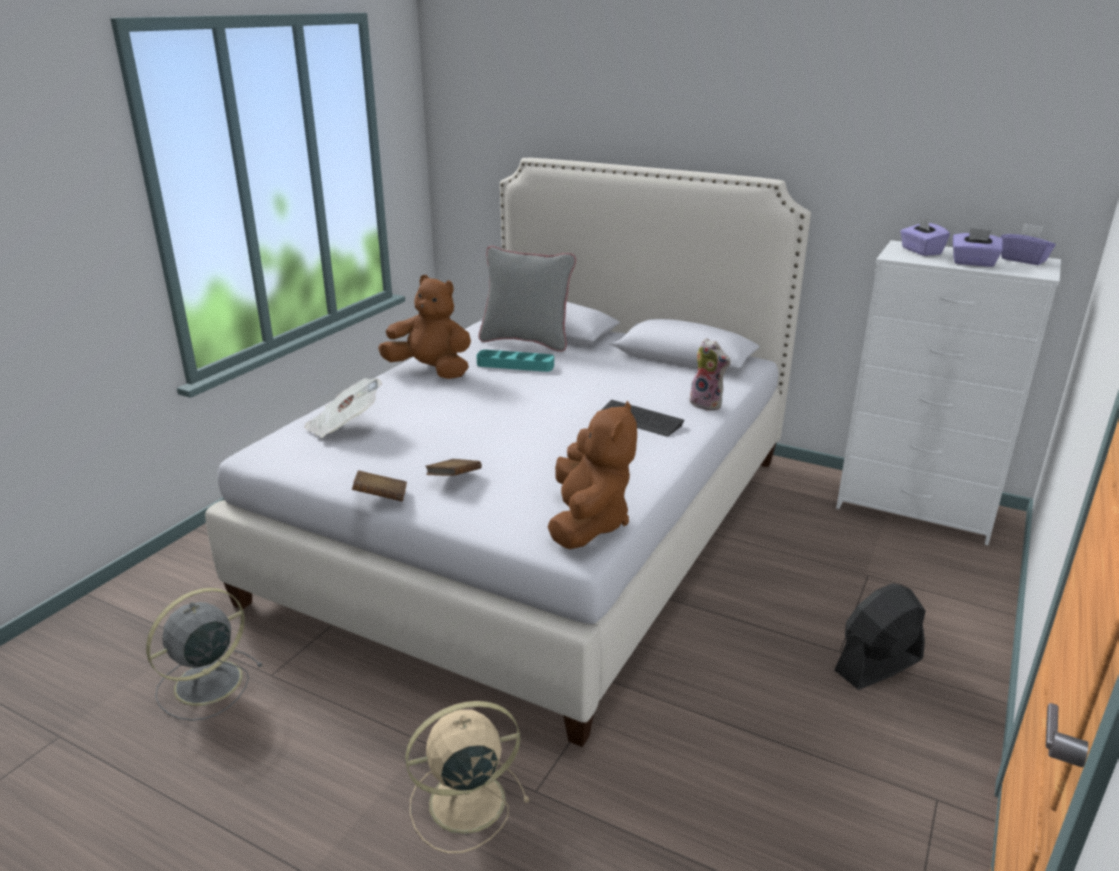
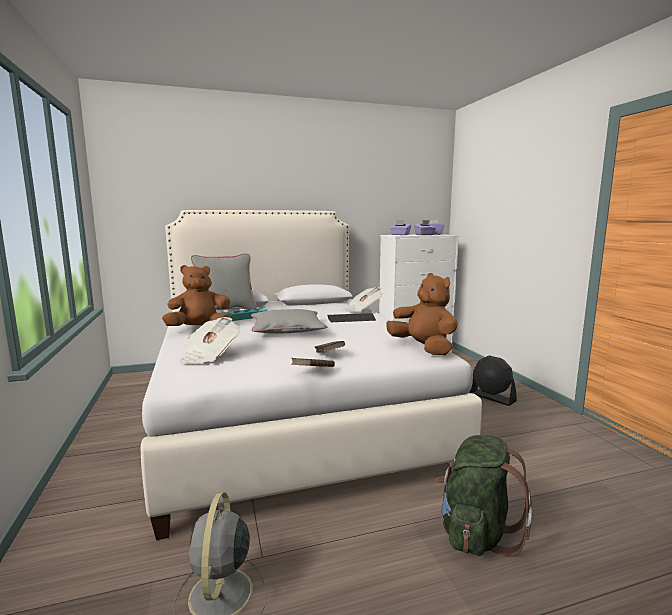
camera: 45 degrees left, 15 degrees down
beige fan [405,701,529,853] -> green backpack [436,435,532,556]
plush toy [688,338,730,411] -> newspaper [343,287,383,312]
black fan [834,583,926,690] -> black fan turned 60 degrees counterclockwise [469,355,517,406]
none -> grey pillow [251,309,327,334]

